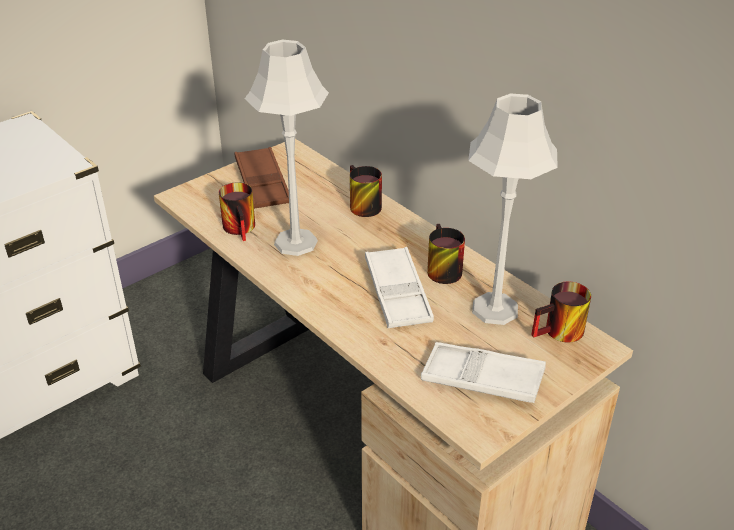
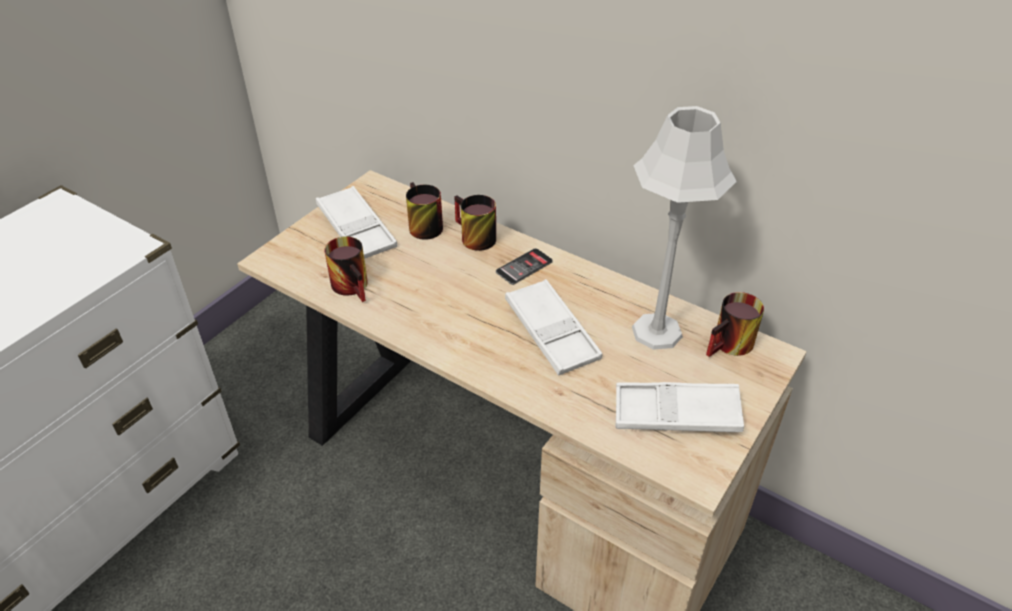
camera: 15 degrees left, 5 degrees up
brown tray [235,147,289,209] -> white tray [316,186,397,259]
grey table lamp [245,39,329,256] -> none
mug [427,224,465,284] -> mug moved to [406,182,443,240]
none -> phone [496,248,553,285]

